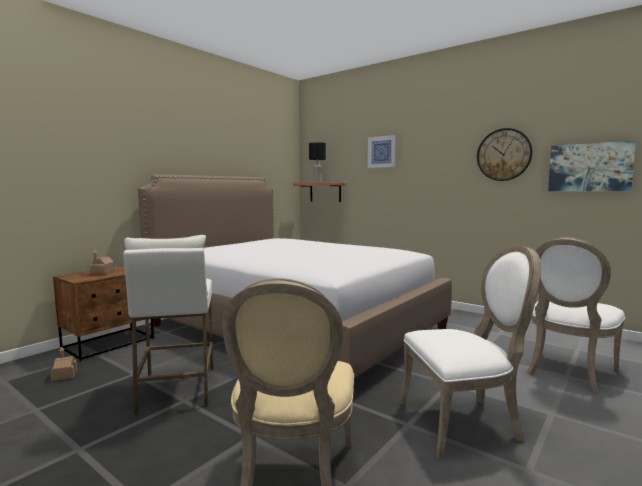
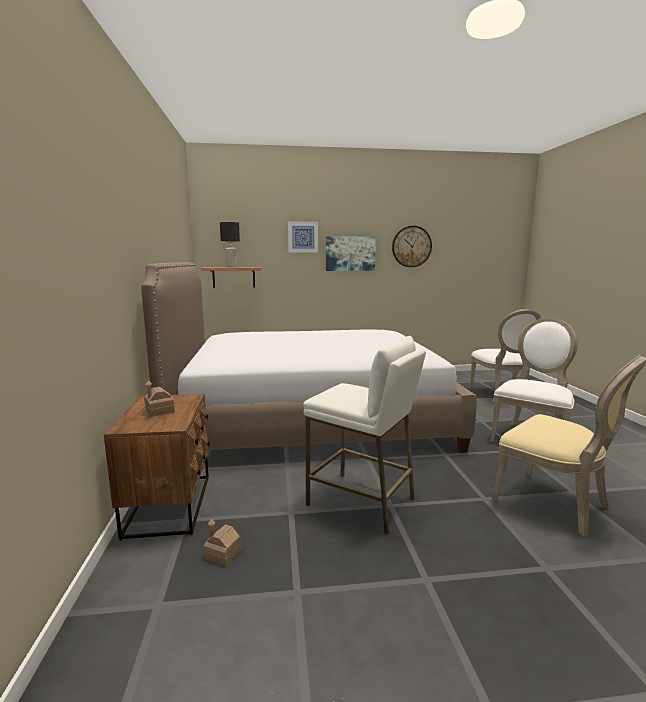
camera: 45 degrees left, 5 degrees up
picture [548,141,636,191] -> picture moved to [326,236,376,271]

